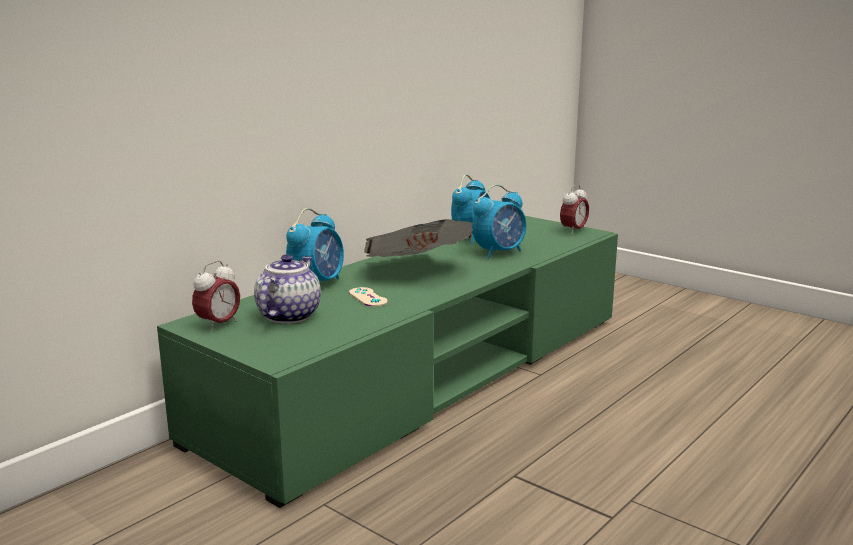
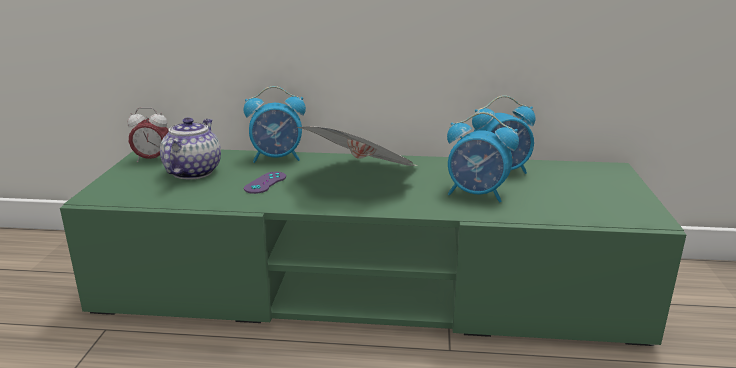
camera: 55 degrees right, 5 degrees up
teapot [254,254,321,324] -> teapot turned 60 degrees counterclockwise [160,117,221,180]
beige game controller [349,287,388,307] -> purple game controller [244,172,286,194]
alarm clock [560,185,589,234] -> none

